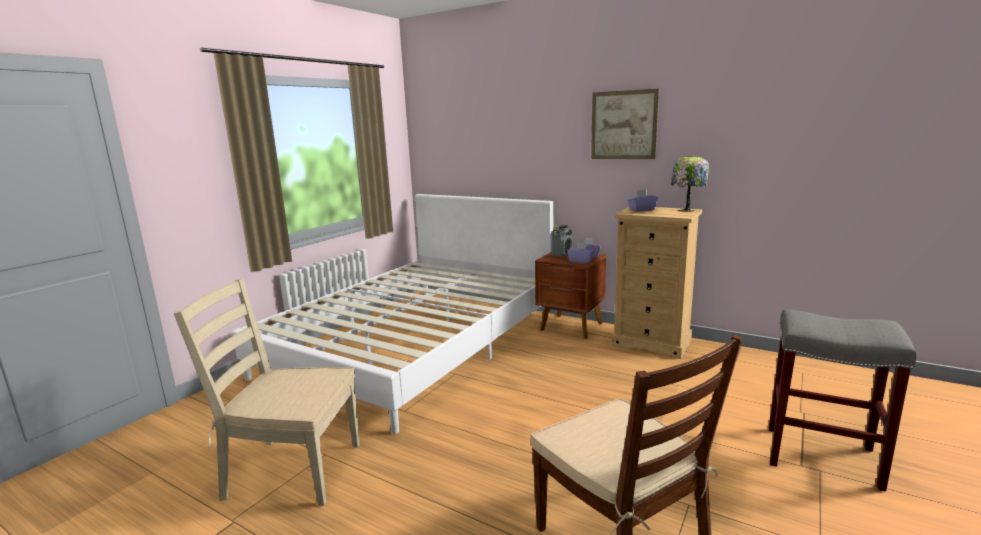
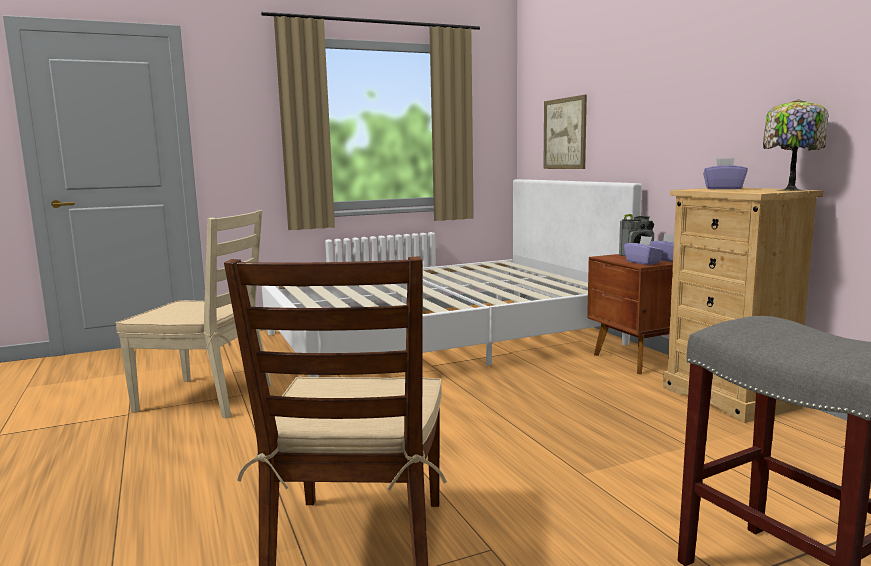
camera: 35 degrees right, 5 degrees down
beige chair [174,279,359,506] -> beige chair turned 150 degrees clockwise [116,210,271,418]
picture [591,89,659,159] -> picture moved to [543,95,587,169]

